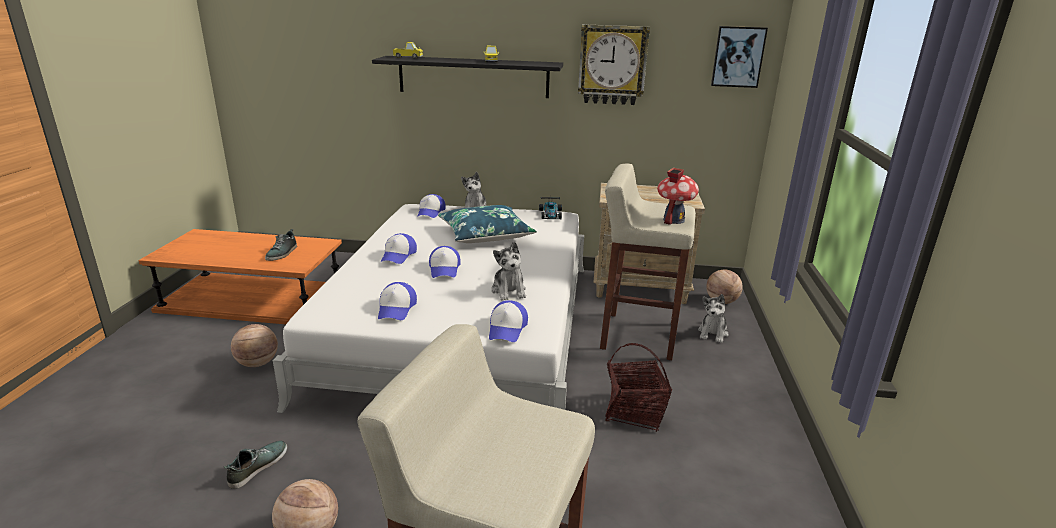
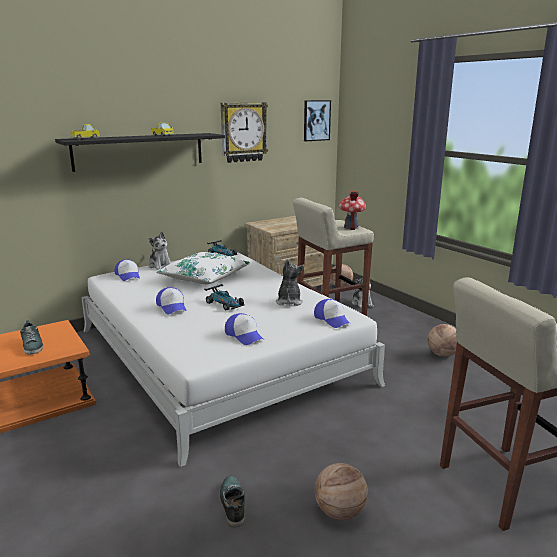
camera: 40 degrees left, 5 degrees down
basketball [231,324,278,367] -> basketball moved to [427,324,457,357]
cap [429,246,461,278] -> toy car [204,284,245,310]
blue pillow [438,205,537,243] -> white pillow [156,252,250,284]
plush toy [492,241,526,301] -> plush toy turned 120 degrees counterclockwise [276,259,304,306]
basket [605,343,672,432] -> none

